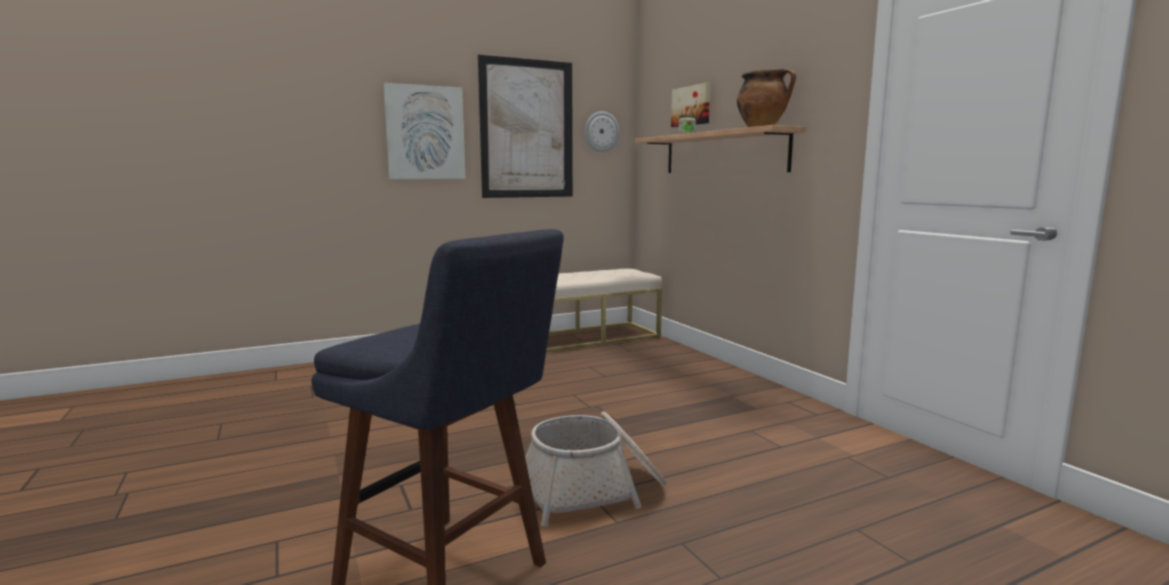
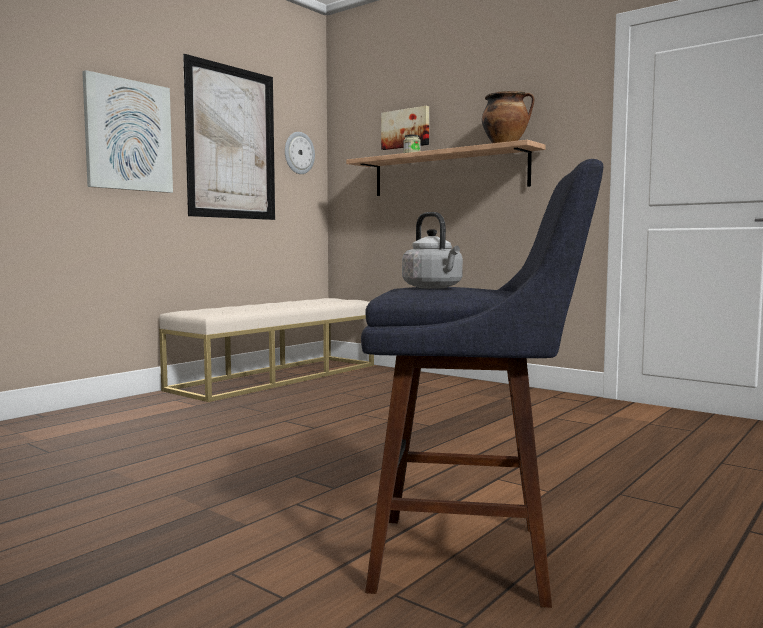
camera: 25 degrees left, 5 degrees down
basket [525,411,666,527] -> none
none -> grey kettle [402,212,463,289]

